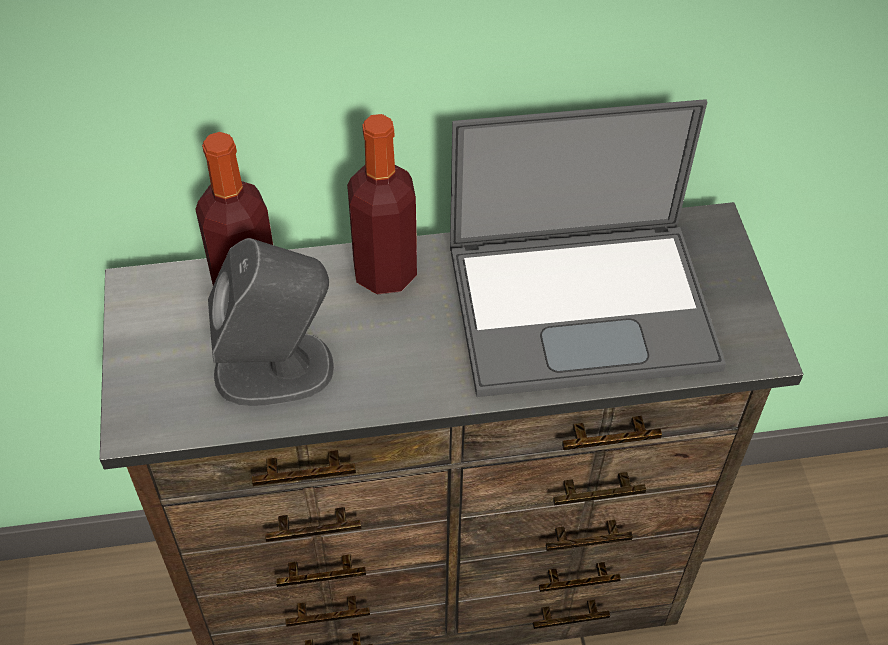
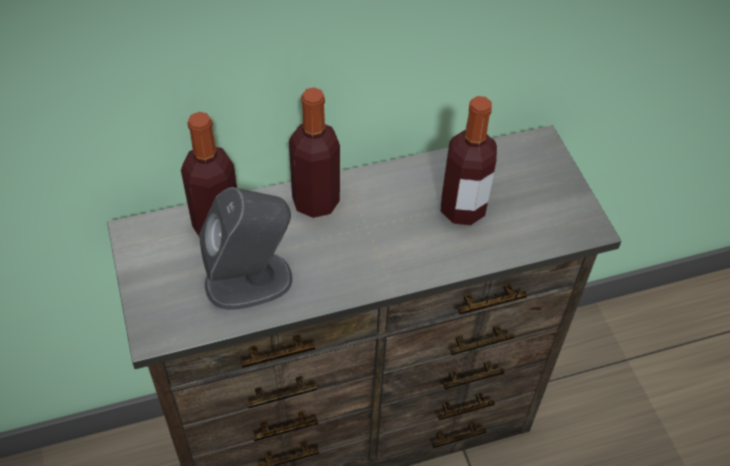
camera: 10 degrees left, 0 degrees up
laptop [450,99,726,397] -> bottle [440,96,497,225]

